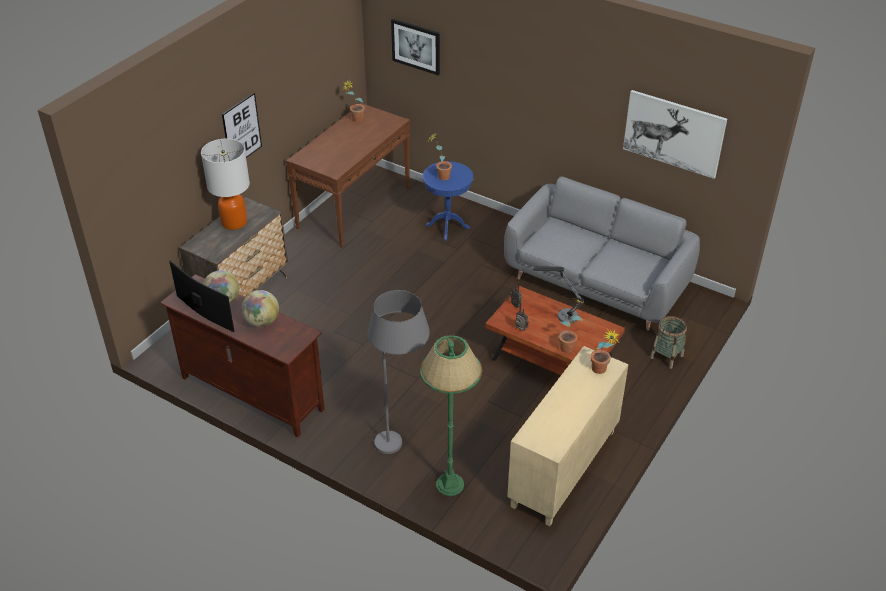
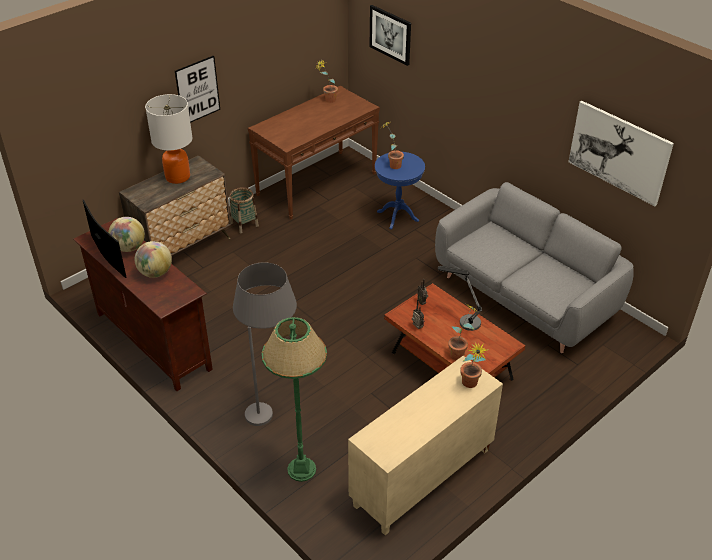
camera: 15 degrees right, 0 degrees up
basket [650,316,687,369] -> basket moved to [229,187,259,234]

